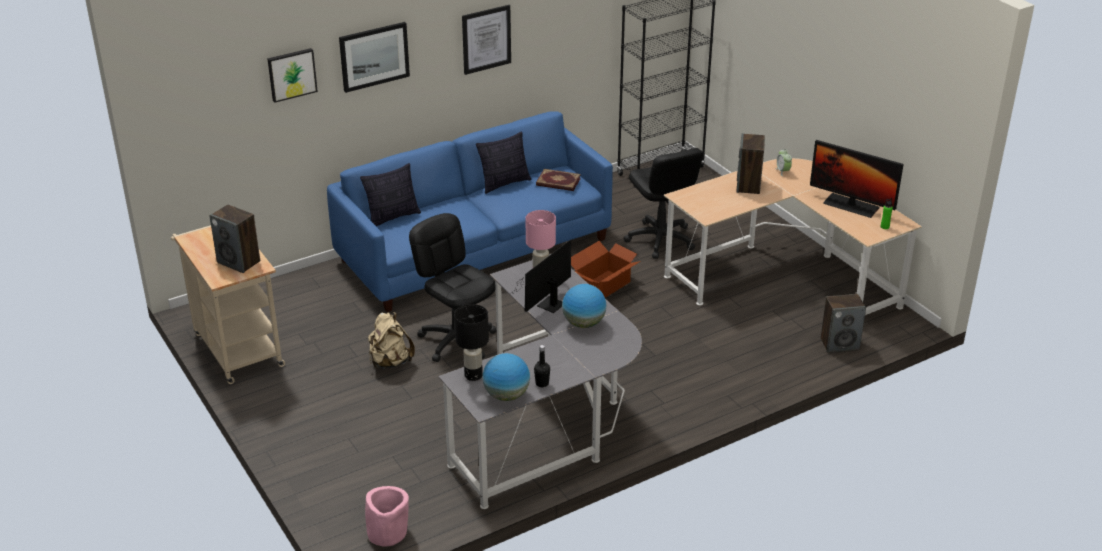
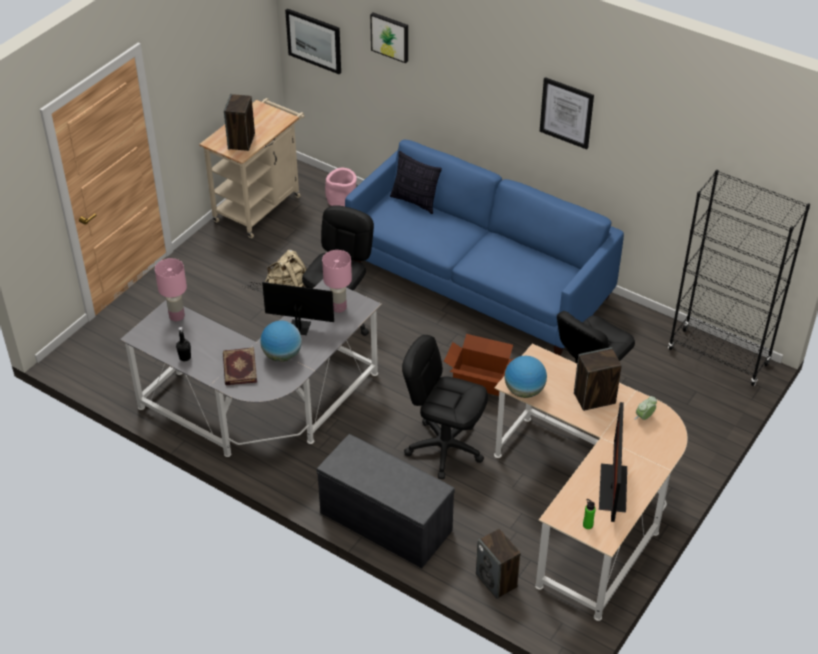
camera: 65 degrees right, 10 degrees up
picture [339,22,410,93] -> picture moved to [285,8,341,74]
pink planter [365,486,409,547] -> pink planter moved to [325,168,357,206]
black table lamp [454,304,489,381] -> pink table lamp [155,258,187,321]
pillow [476,131,531,194] -> none
globe [483,353,530,401] -> globe moved to [504,356,547,398]
book [536,169,581,191] -> book moved to [223,347,257,385]
none -> grey bench [317,434,455,568]
none -> black office chair [402,335,488,479]

